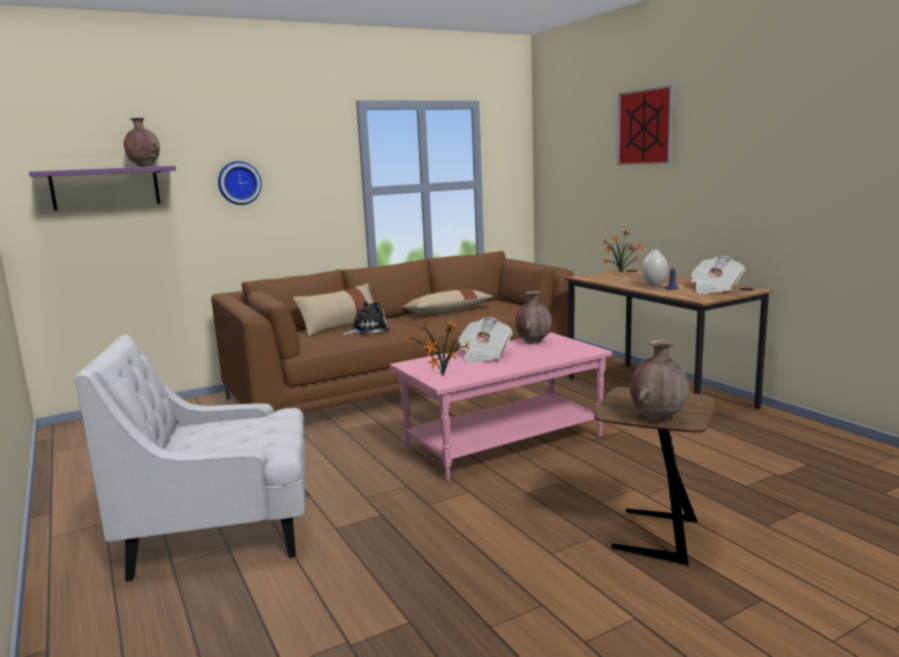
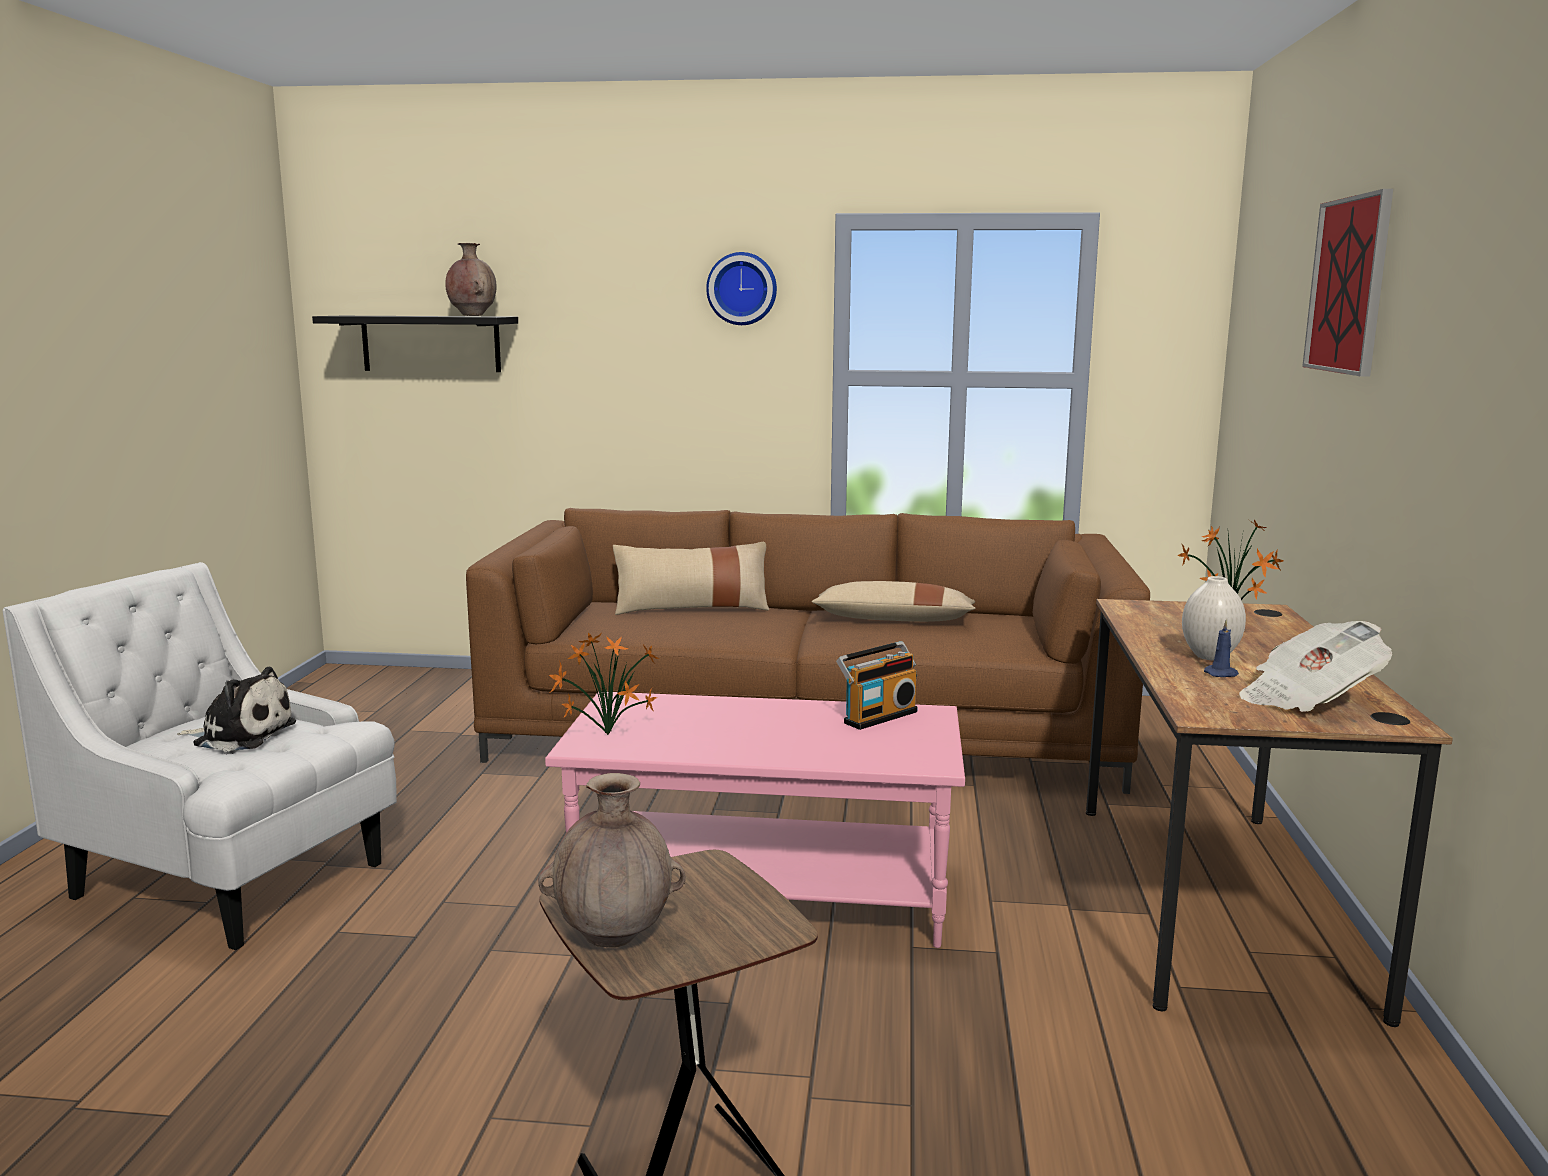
camera: 35 degrees right, 0 degrees up
purple shelf [29,166,176,211] -> black shelf [312,316,518,372]
wall clock [218,161,262,205] -> wall clock moved to [706,252,777,325]
plush toy [342,301,389,335] -> plush toy moved to [177,667,296,752]
newspaper [458,317,513,363] -> none
brown vase [515,291,552,344] -> radio [836,641,917,730]

